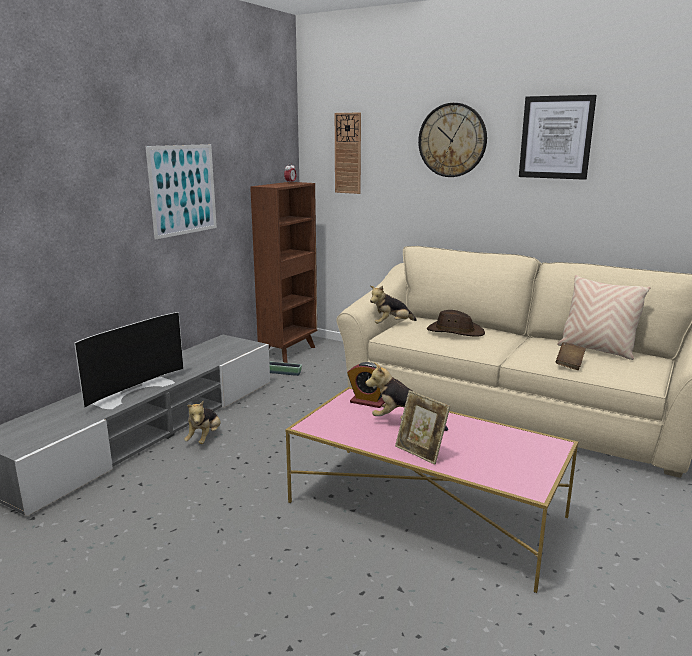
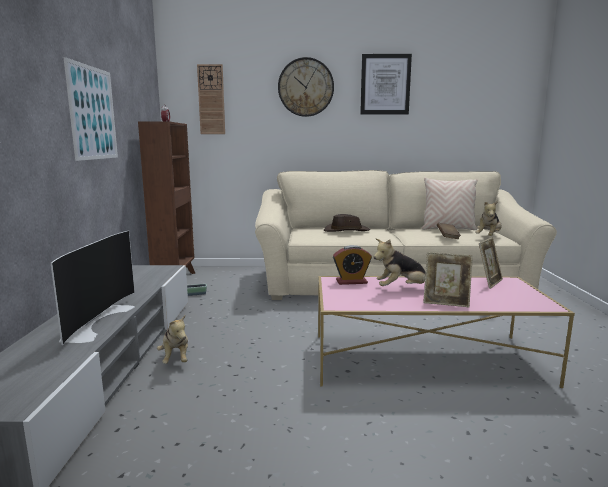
camera: 30 degrees left, 5 degrees down
plush toy [370,286,417,324] -> plush toy moved to [475,201,502,236]
none -> picture frame [479,237,503,289]

